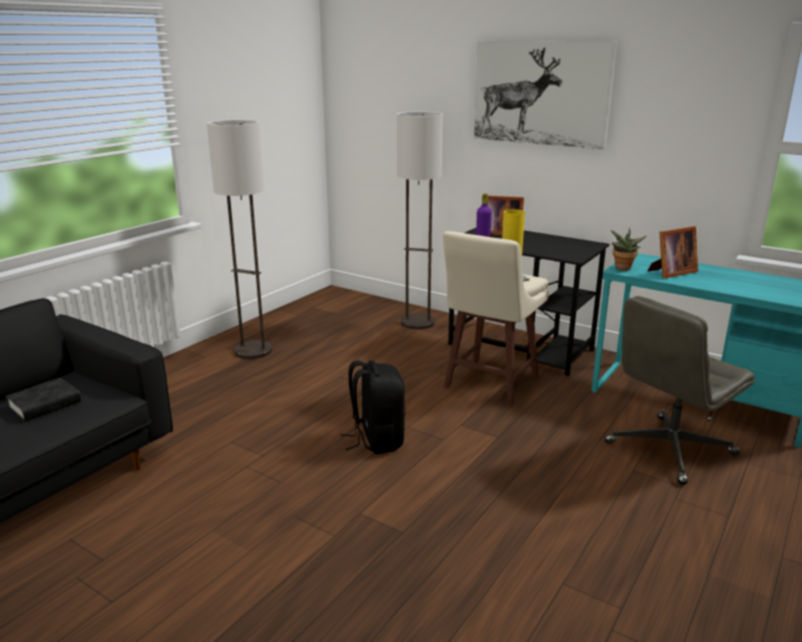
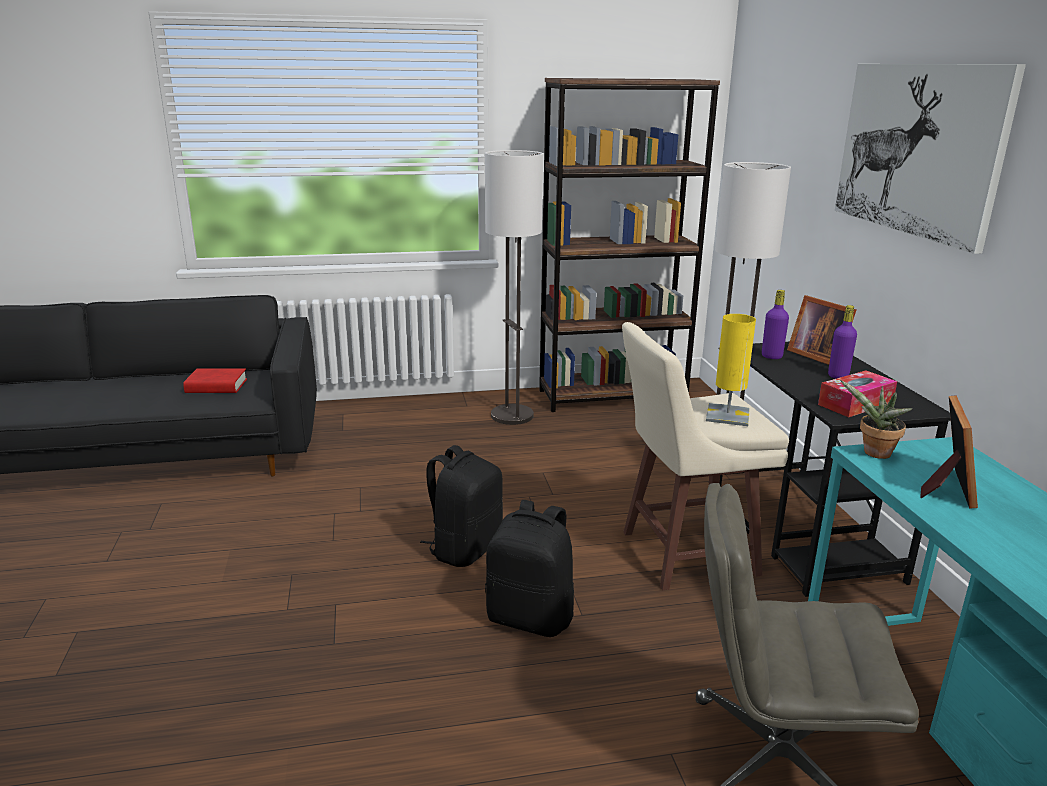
camera: 45 degrees right, 0 degrees up
black book [6,378,81,422] -> red book [183,368,247,393]
picture frame [648,226,698,278] -> picture frame turned 90 degrees counterclockwise [920,395,978,508]
none -> black backpack [485,500,574,637]
none -> brown bookcase [539,78,720,412]
none -> tissue box [818,370,897,417]
none -> purple bottle [828,305,857,379]

